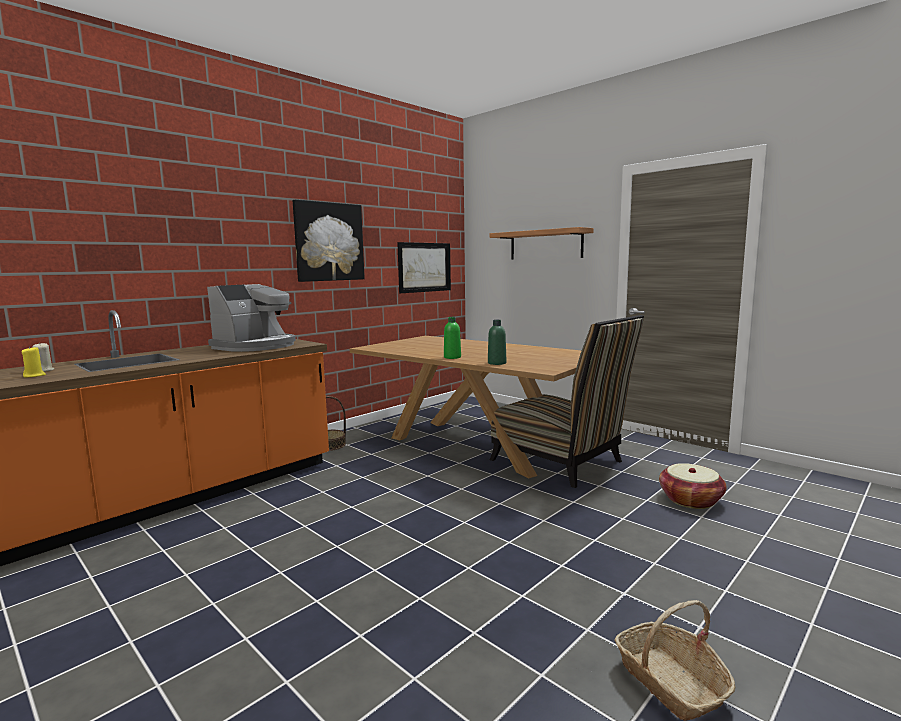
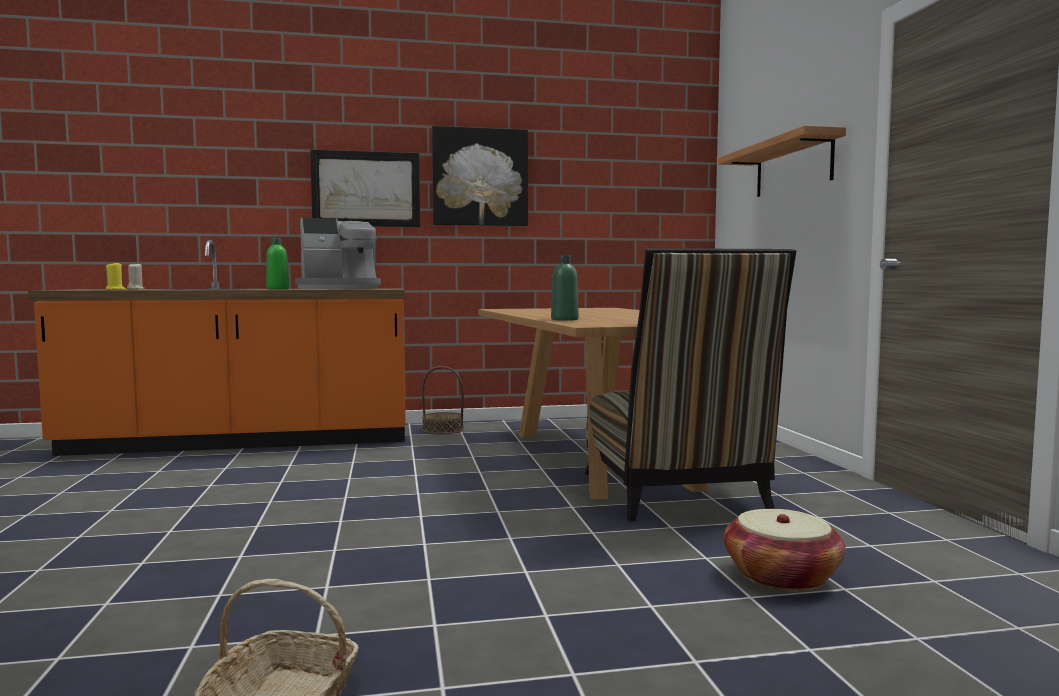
camera: 35 degrees right, 5 degrees down
picture [397,242,451,293] -> picture moved to [310,150,420,227]
green bottle [444,317,461,359] -> green bottle moved to [266,238,289,289]

